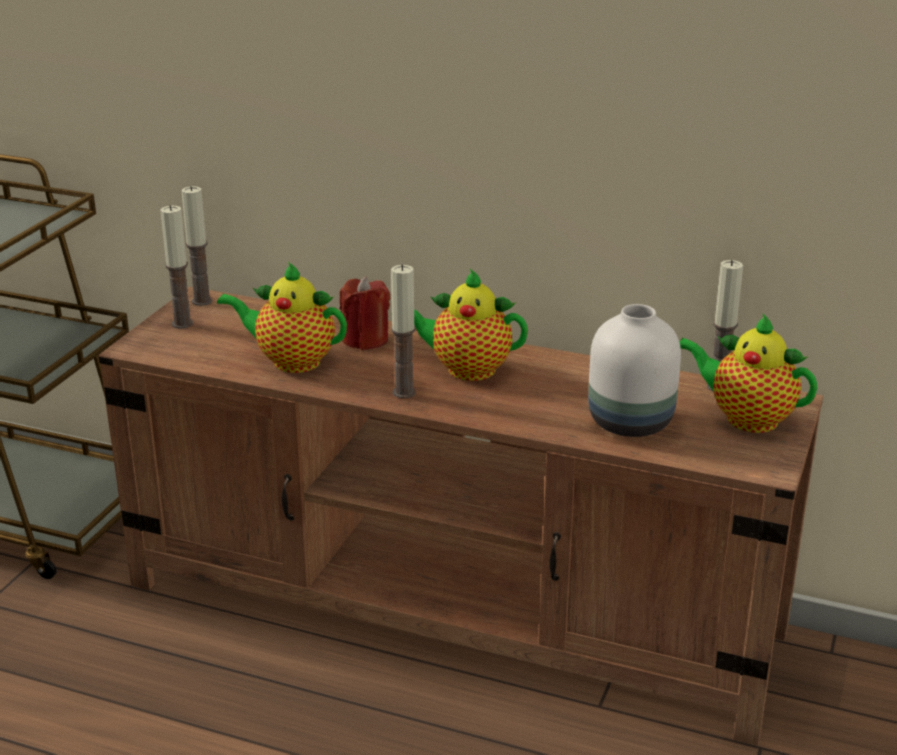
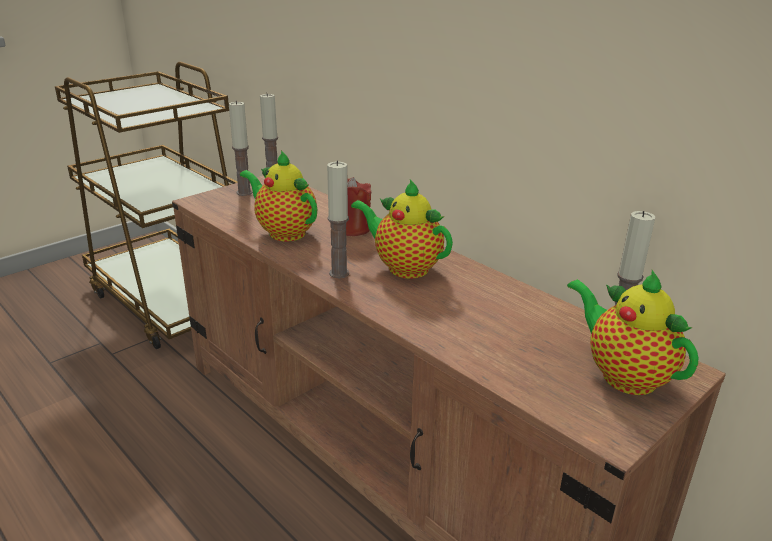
camera: 25 degrees right, 0 degrees up
white vase [588,304,681,437] -> none

